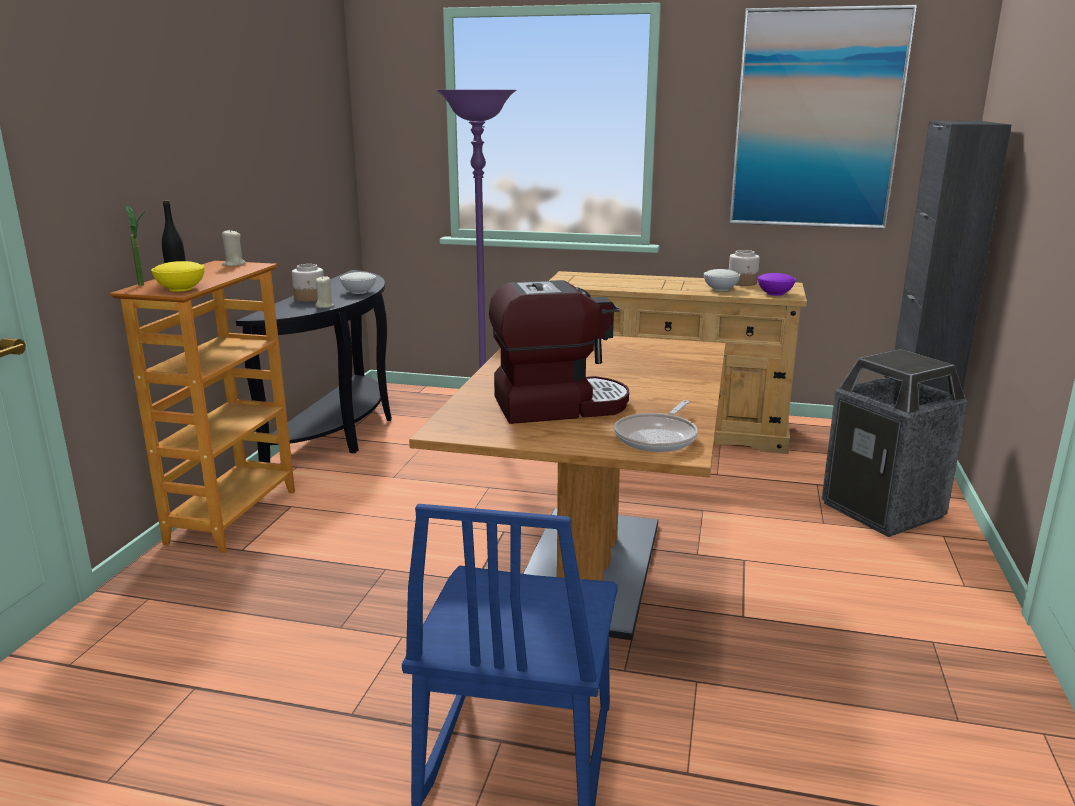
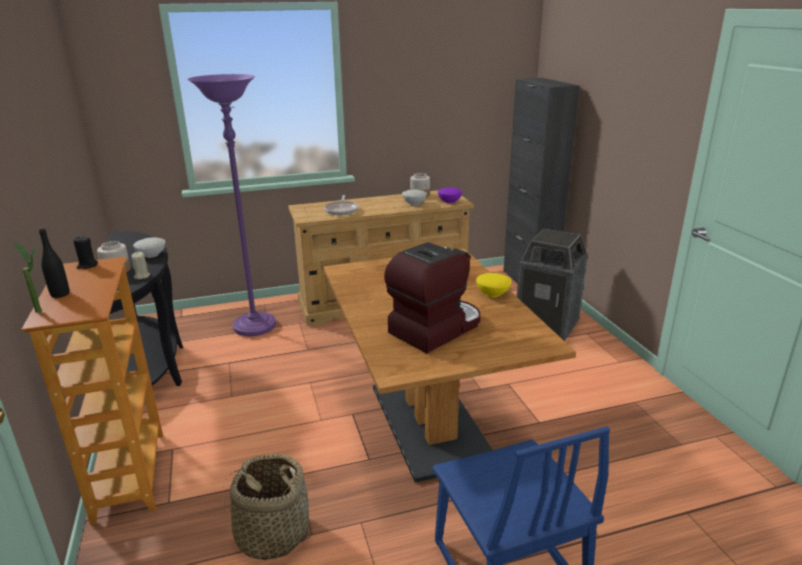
camera: 30 degrees left, 5 degrees up
yellow bowl [151,261,205,292] -> yellow bowl moved to [476,273,511,297]
beige candle [222,229,246,266] -> black candle [73,236,98,269]
frying pan [614,400,698,452] -> frying pan moved to [324,195,359,215]
picture [729,5,917,229] -> none
none -> basket [223,454,314,560]

